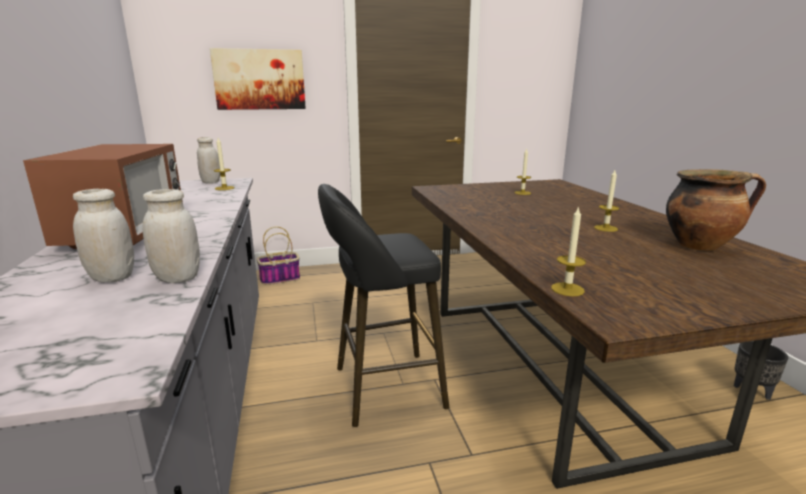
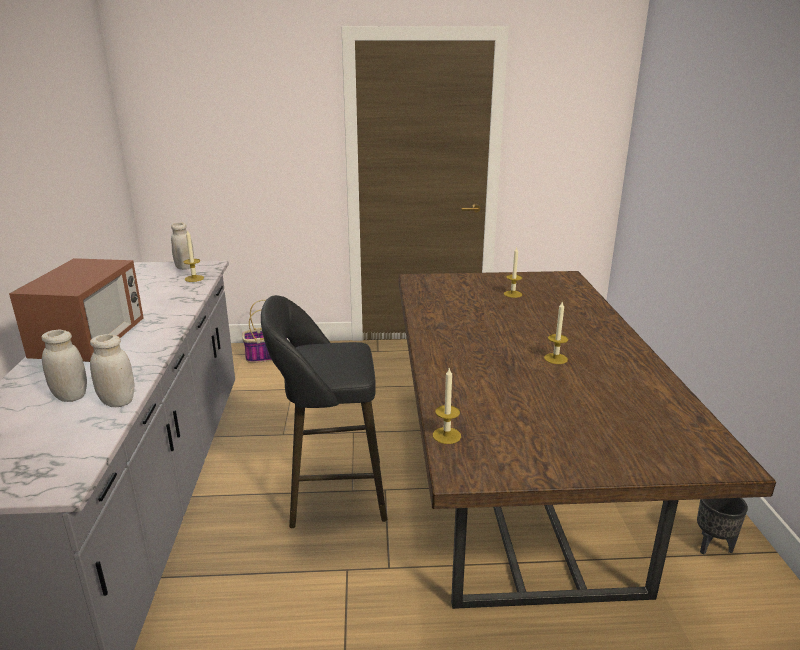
camera: 10 degrees right, 5 degrees up
picture [210,48,306,110] -> none
cooking pot [666,169,766,251] -> none

